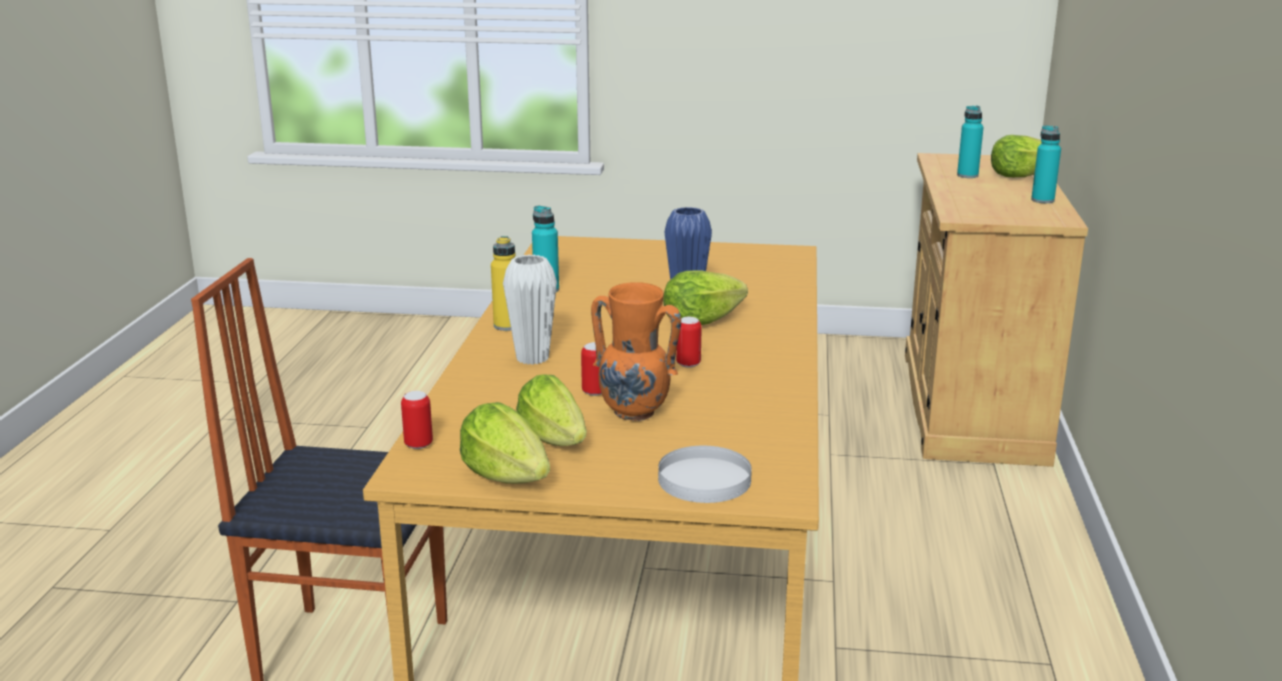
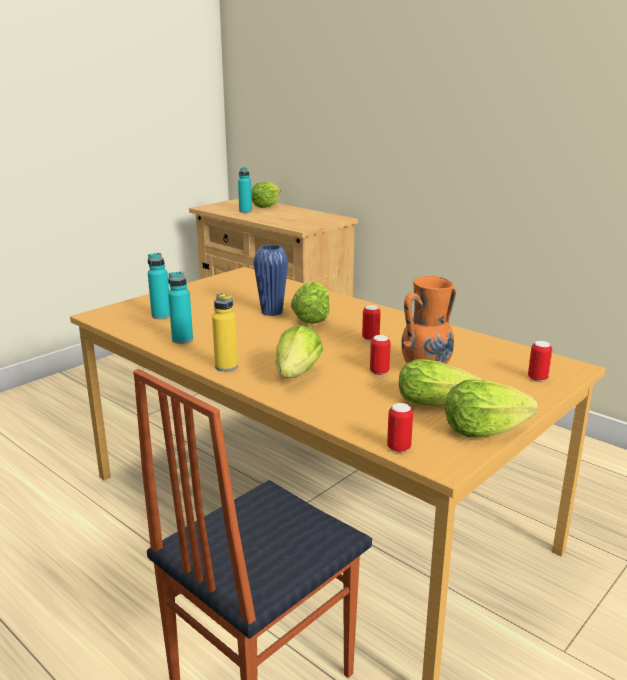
camera: 55 degrees left, 0 degrees up
white vase [503,254,557,365] -> lettuce [276,325,323,378]
white plate [658,446,752,503] -> can [528,341,552,382]
turquoise bottle [1031,125,1061,203] -> turquoise bottle moved to [148,253,170,319]

